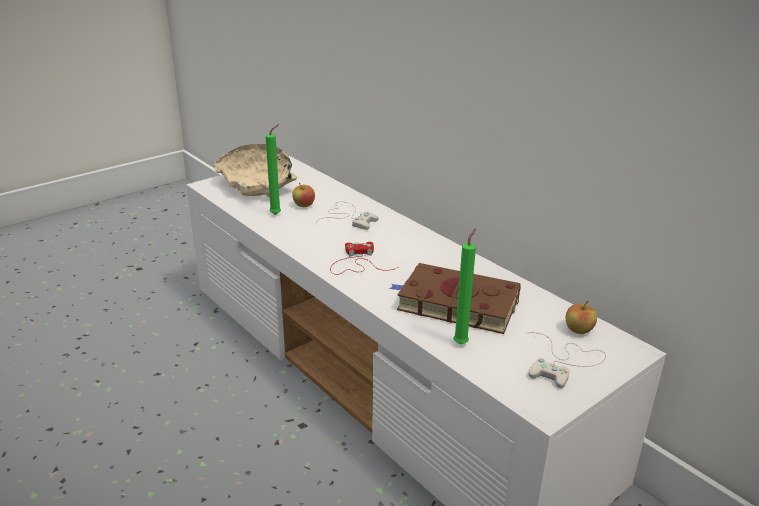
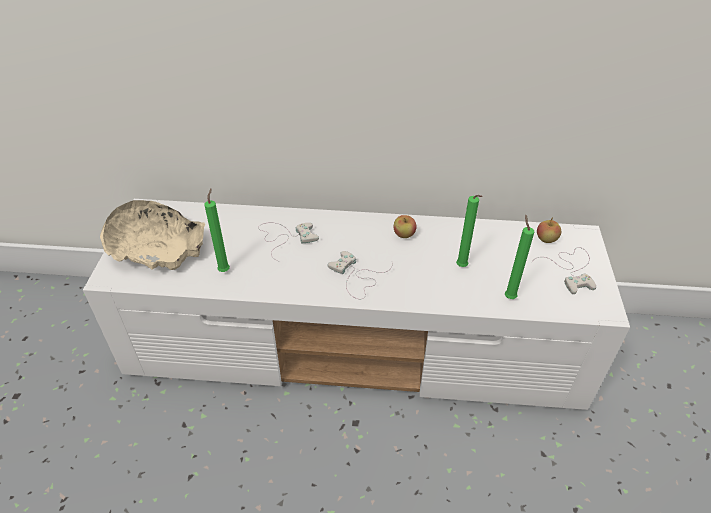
camera: 45 degrees left, 15 degrees up
apple [292,183,315,207] -> apple moved to [394,215,416,238]
red game controller [330,242,398,275] -> white game controller [327,251,392,299]
brown book [389,263,521,334] -> green candle [456,195,483,267]

